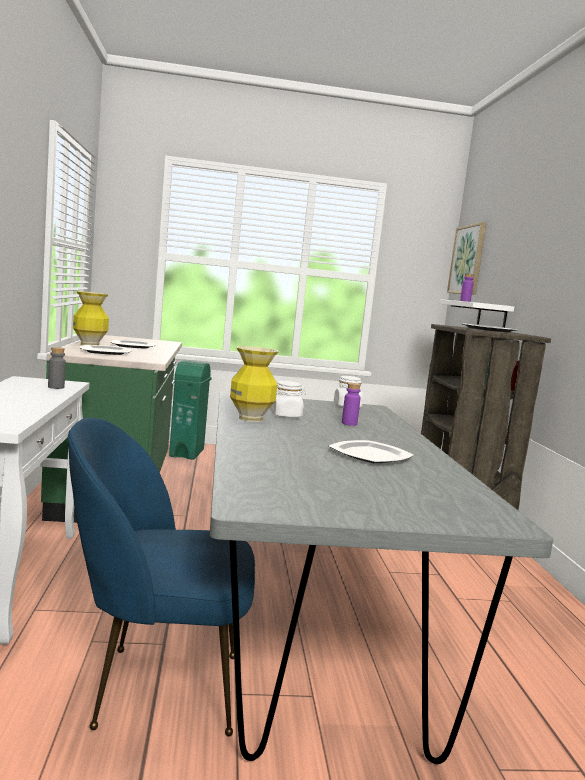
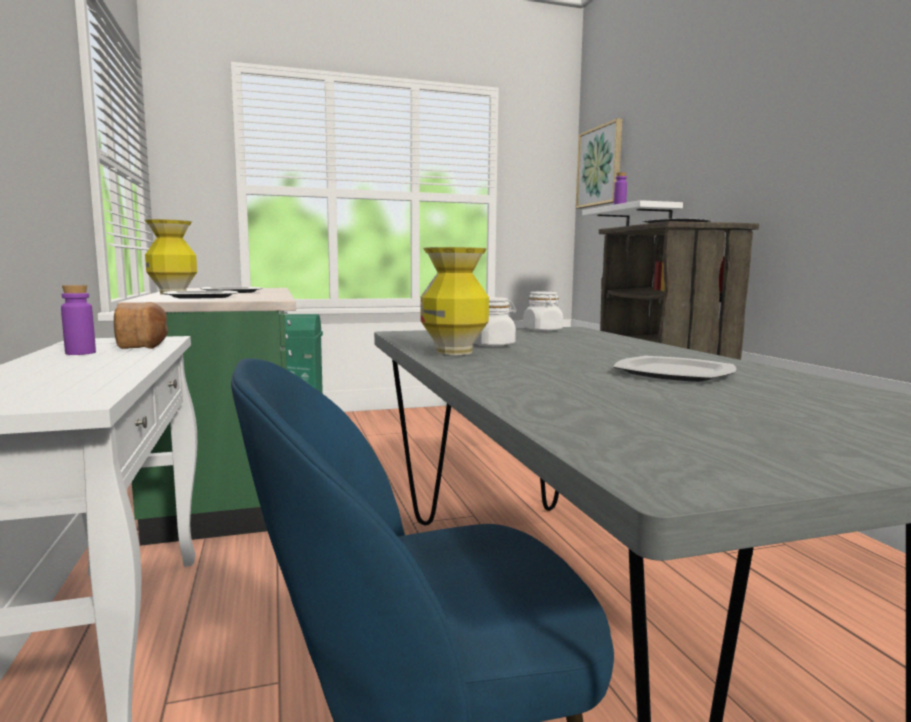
camera: 10 degrees left, 0 degrees up
grey bottle [48,347,66,389] -> bread [114,302,168,349]
purple bottle [342,383,361,426] -> purple bottle moved to [61,285,96,355]

